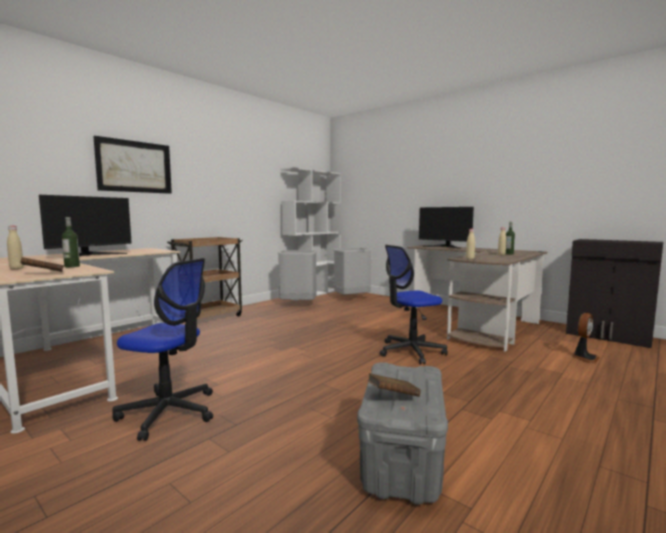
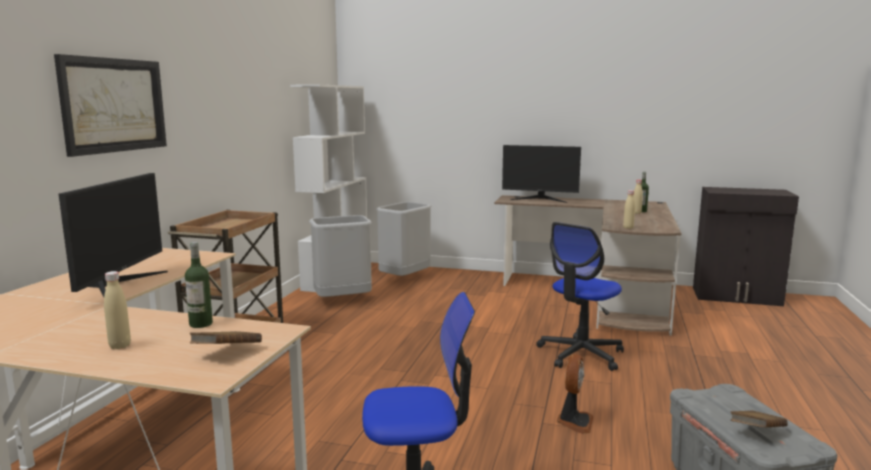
camera: 25 degrees left, 5 degrees up
fan [572,313,600,364] -> fan moved to [557,354,593,434]

